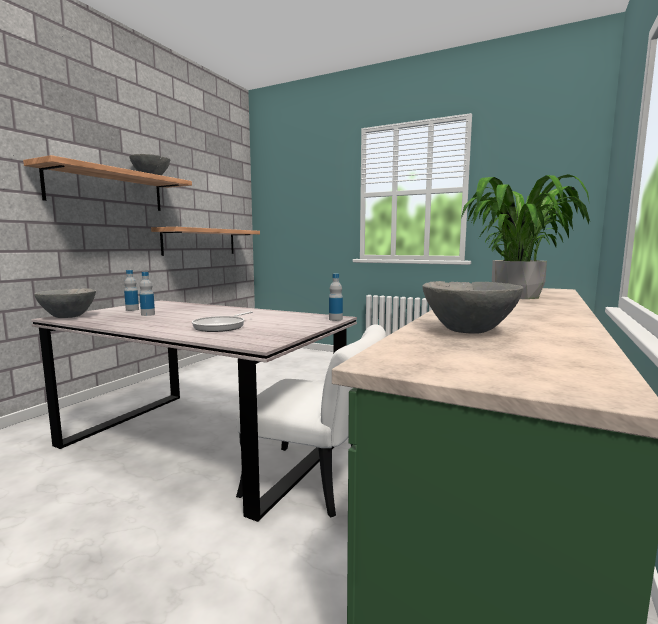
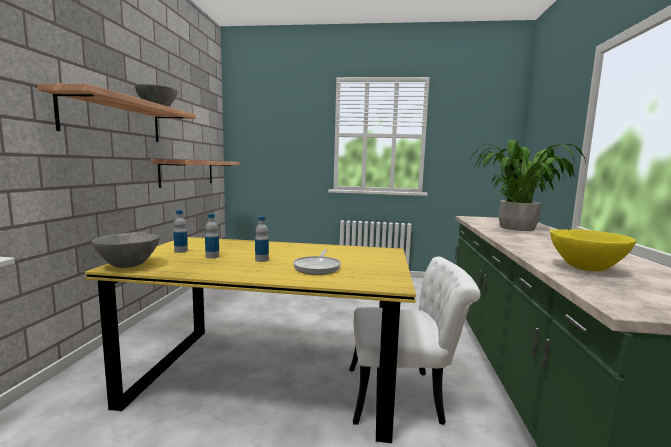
camera: 20 degrees left, 0 degrees up
grey dining table [31,300,357,522] -> yellow dining table [85,237,416,443]
bottle [329,274,343,321] -> bottle moved to [255,216,269,262]
grey bowl [423,281,523,334] -> yellow bowl [550,229,636,271]

